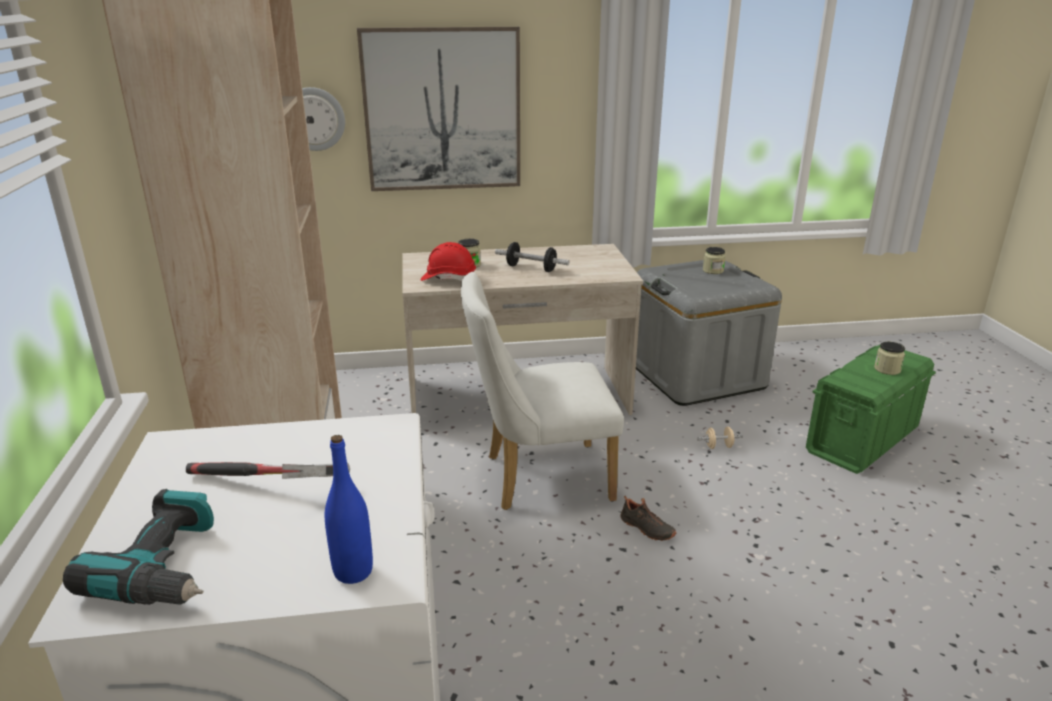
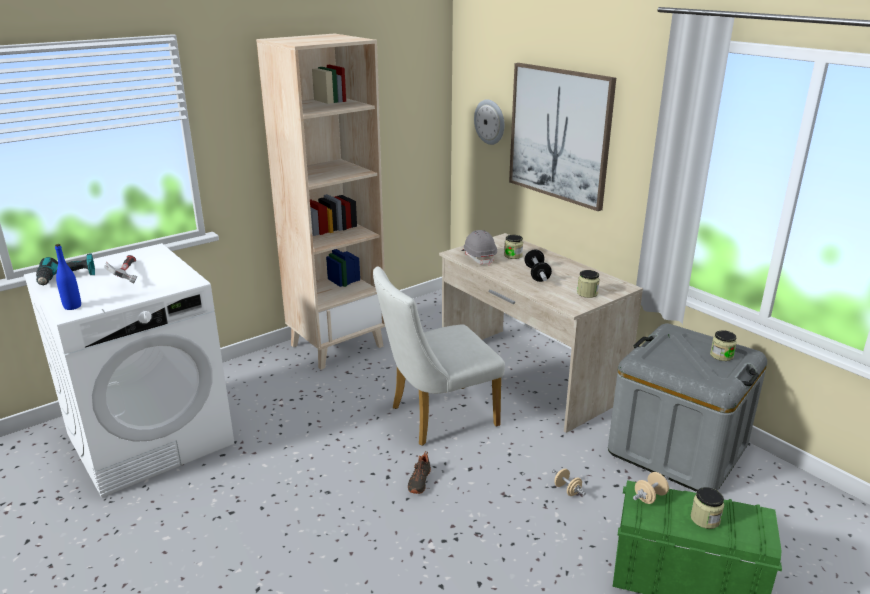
camera: 60 degrees right, 0 degrees up
red hard hat [421,242,476,281] -> grey hard hat [461,230,497,265]
white chair [461,272,624,510] -> white chair turned 75 degrees counterclockwise [373,266,505,446]
none -> jar [577,270,600,298]
none -> beige dumbbell [633,472,669,504]

